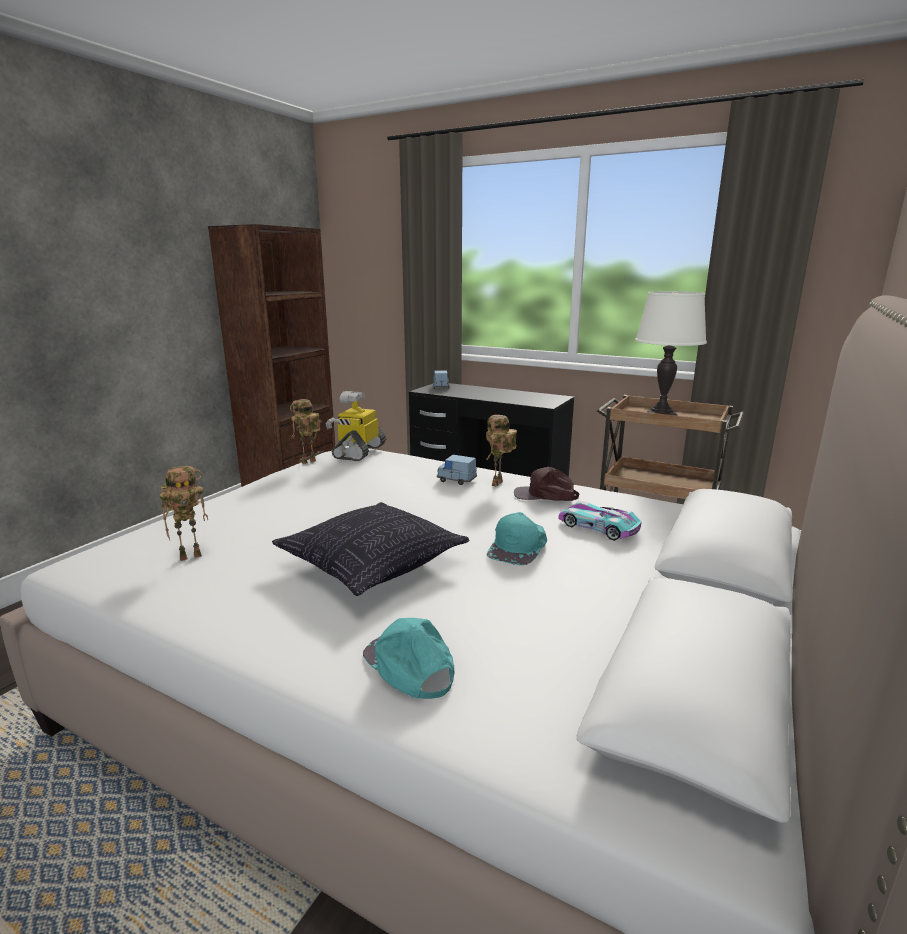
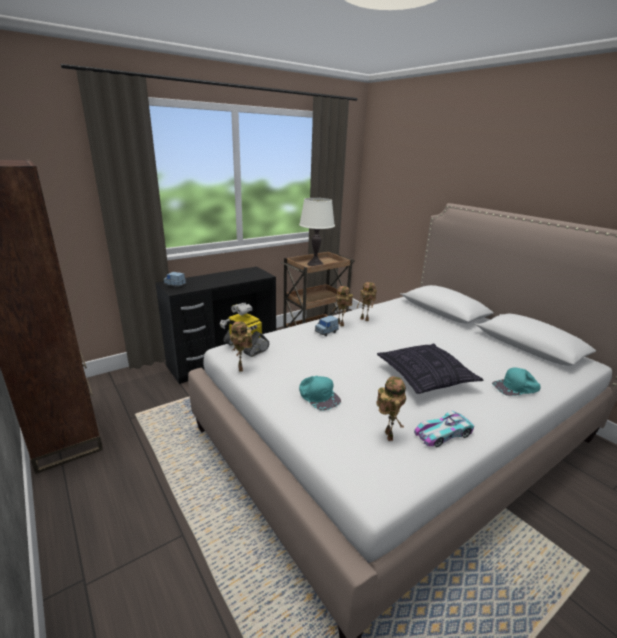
camera: 65 degrees left, 5 degrees up
turquoise cap [487,512,547,565] -> turquoise cap moved to [299,376,341,411]
brown cap [514,467,579,501] -> toy robot [357,282,377,321]
toy car [558,502,642,541] -> toy car moved to [414,410,474,447]

